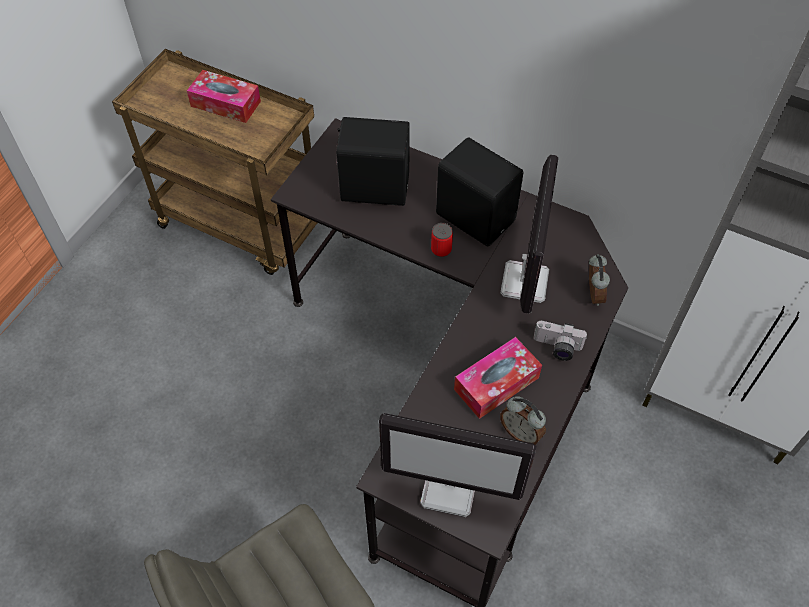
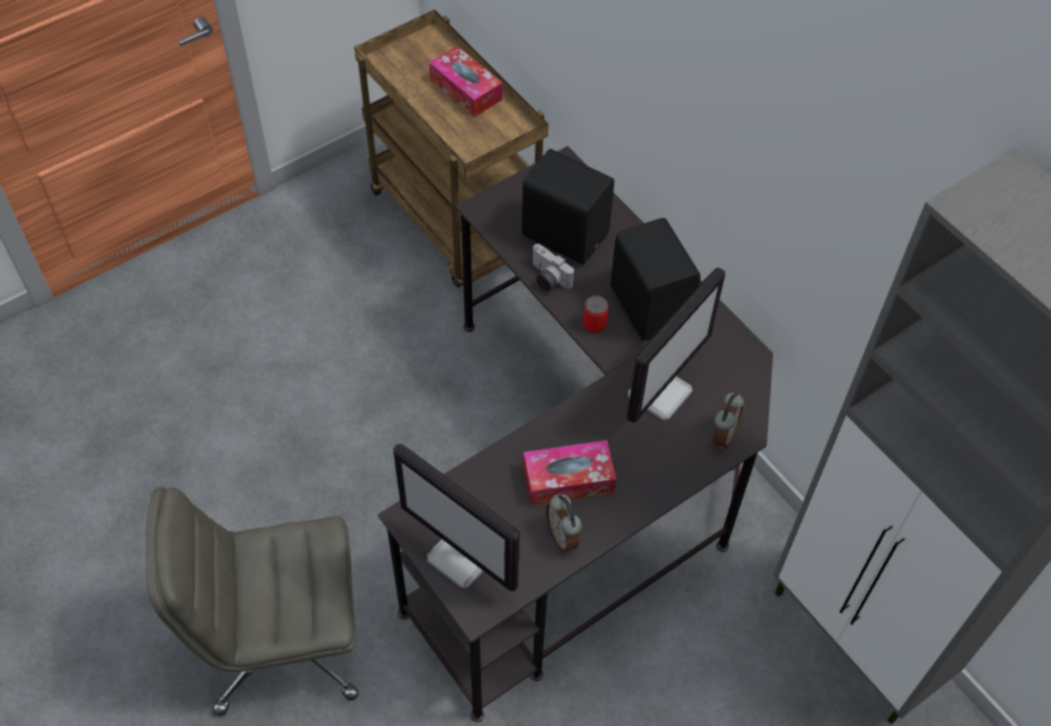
camera: 25 degrees right, 0 degrees up
camera [534,321,587,361] -> camera moved to [532,244,575,291]

